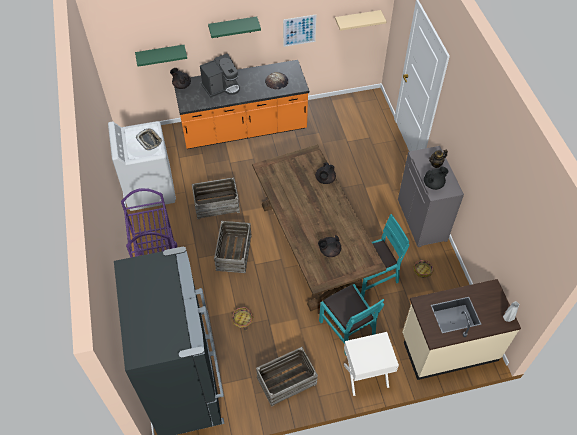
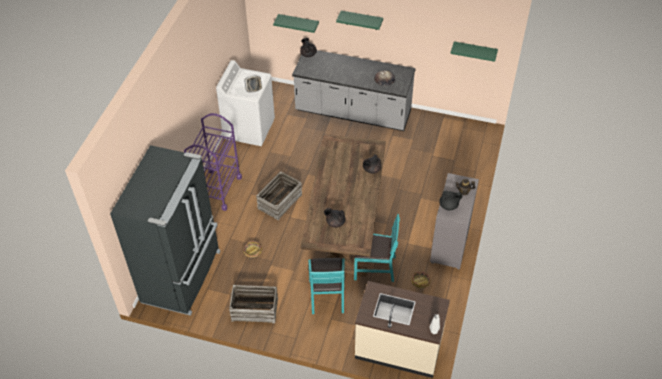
camera: 30 degrees right, 5 degrees down
orange counter [174,60,309,149] -> grey counter [292,50,416,131]
crate [192,177,240,219] -> none
coffee machine [200,53,240,98] -> none
picture [283,15,316,47] -> none
beige shelf [335,10,386,31] -> green shelf [450,41,498,62]
white nightstand [344,332,399,396] -> none

